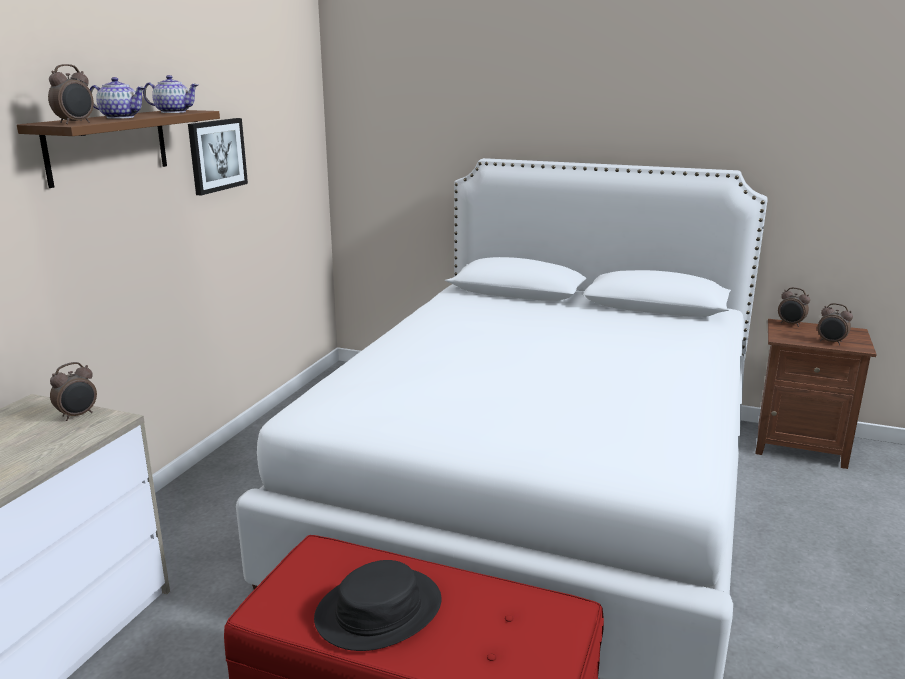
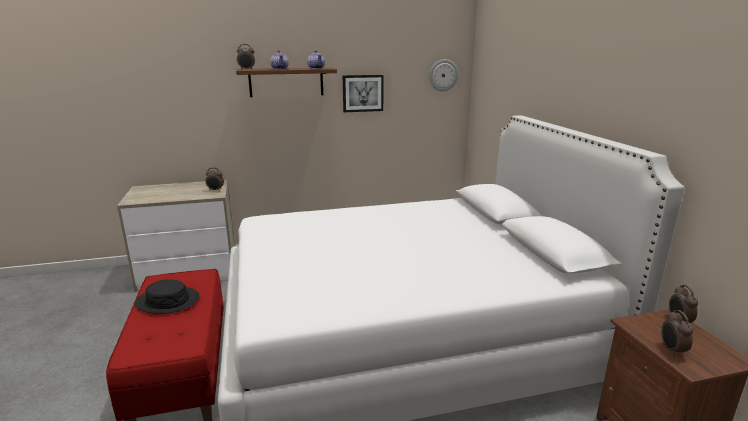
camera: 55 degrees right, 0 degrees up
none -> wall clock [429,59,458,91]

